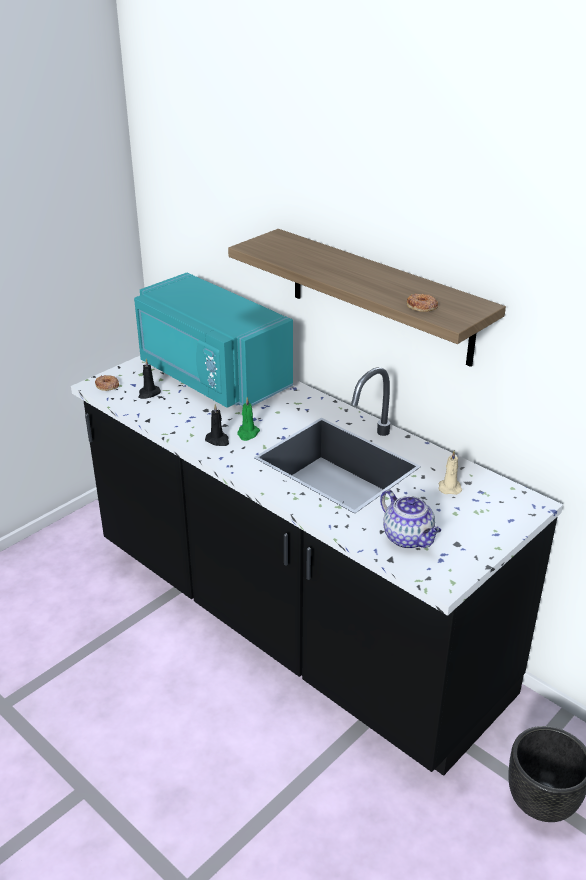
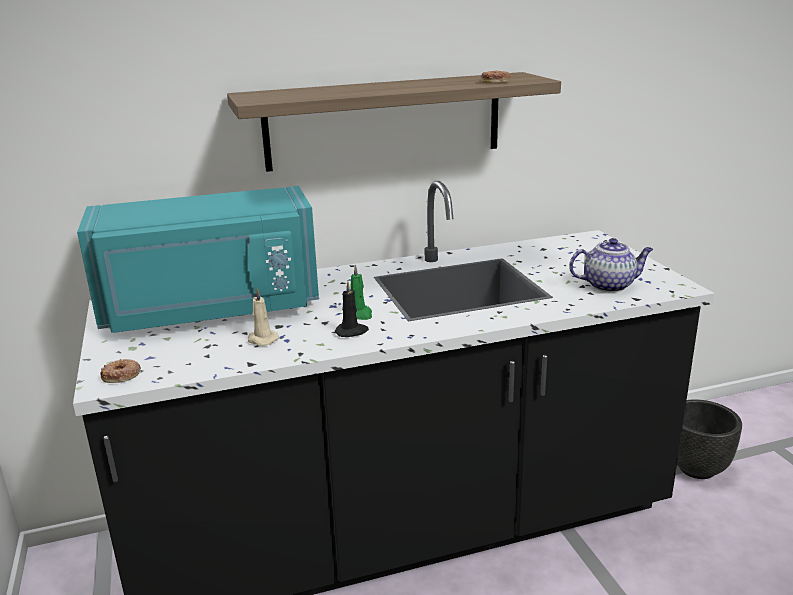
camera: 60 degrees left, 10 degrees down
black candle [138,359,161,399] -> none
beige candle [439,450,462,495] -> beige candle moved to [248,288,279,346]

